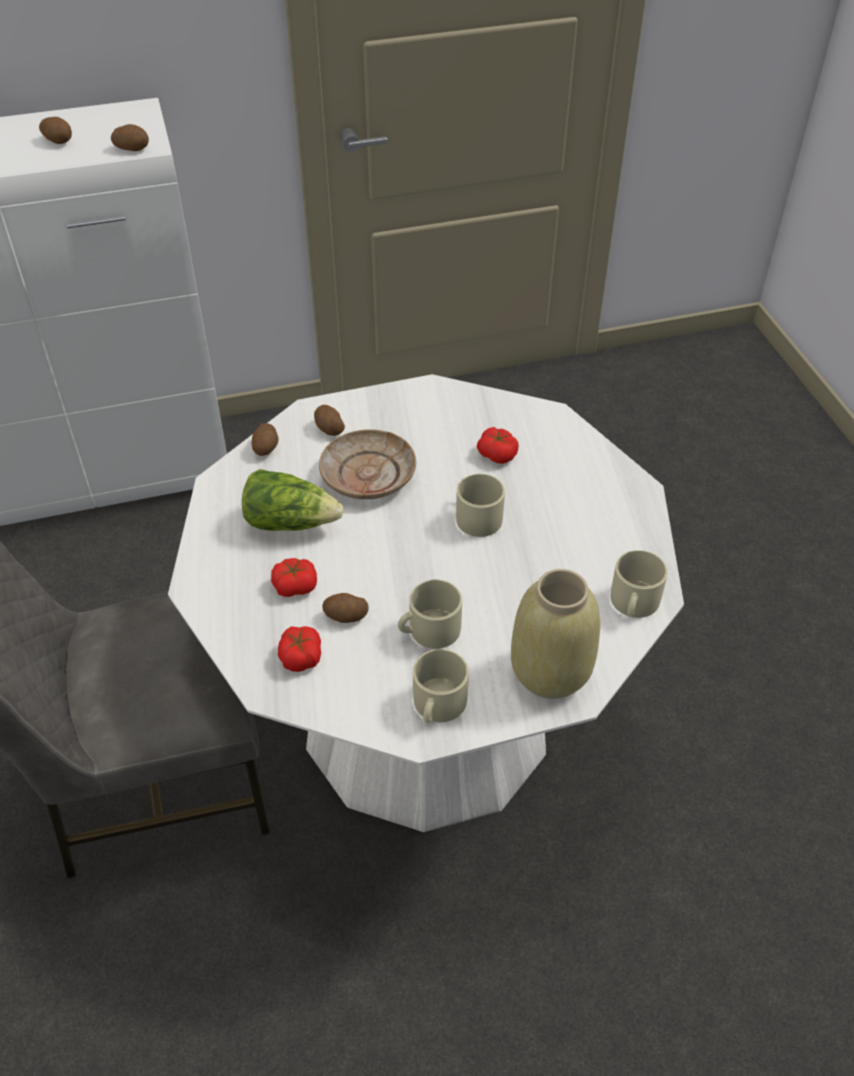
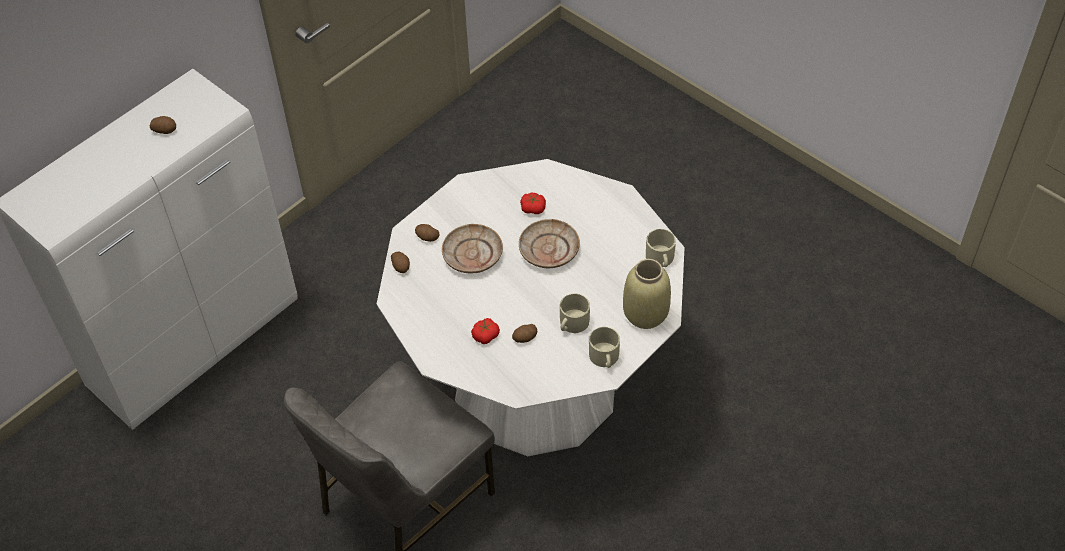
camera: 30 degrees left, 5 degrees up
potato [111,124,149,151] -> none
lettuce [242,469,344,531] -> none
tomato [278,626,321,672] -> none
beige mug [456,474,505,537] -> beige plate [519,219,580,268]

